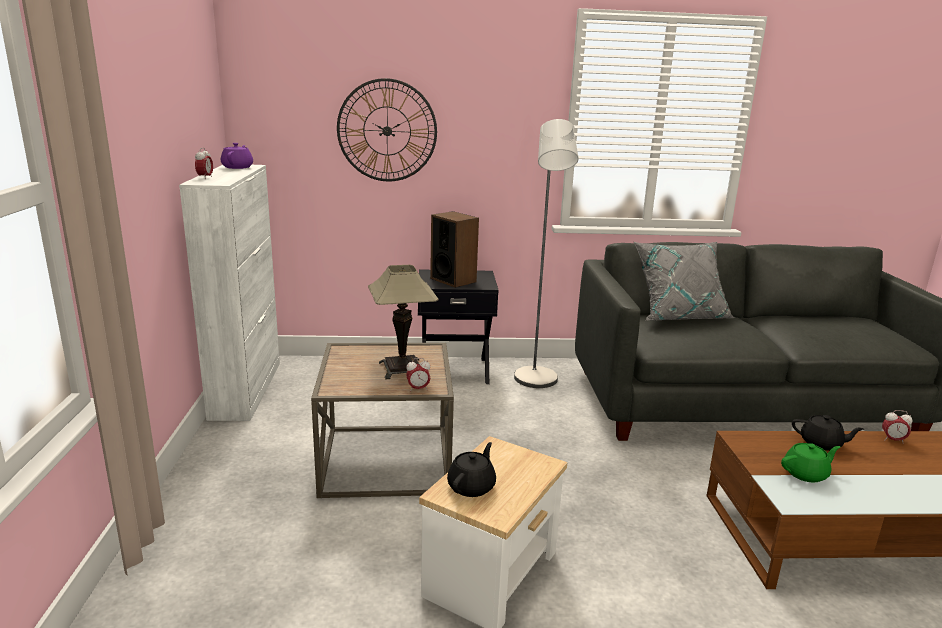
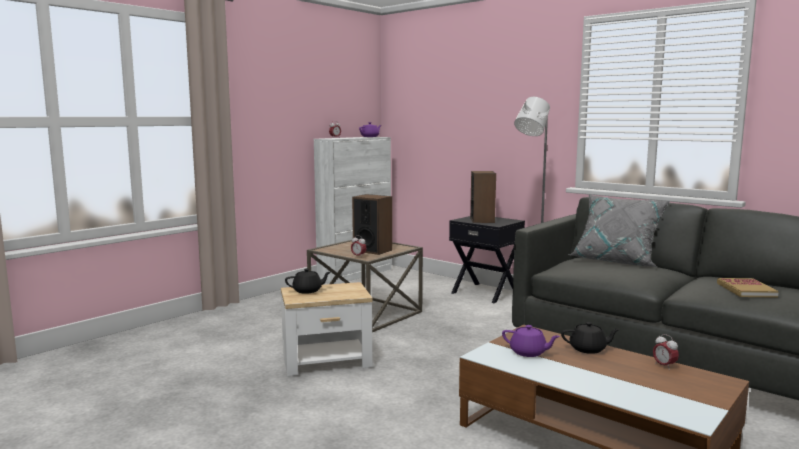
camera: 45 degrees right, 10 degrees down
wall clock [337,78,437,181] -> none
table lamp [368,265,439,380] -> speaker [352,194,392,255]
green teapot [781,443,840,483] -> purple teapot [502,325,560,357]
black teapot [792,415,864,451] -> black teapot turned 60 degrees counterclockwise [561,322,620,354]
none -> book [717,278,779,298]

